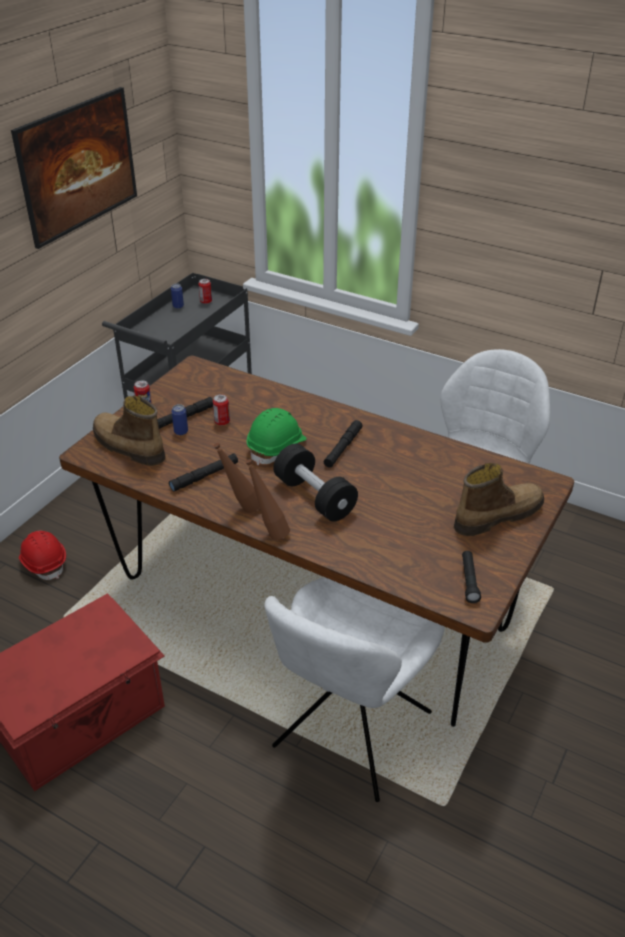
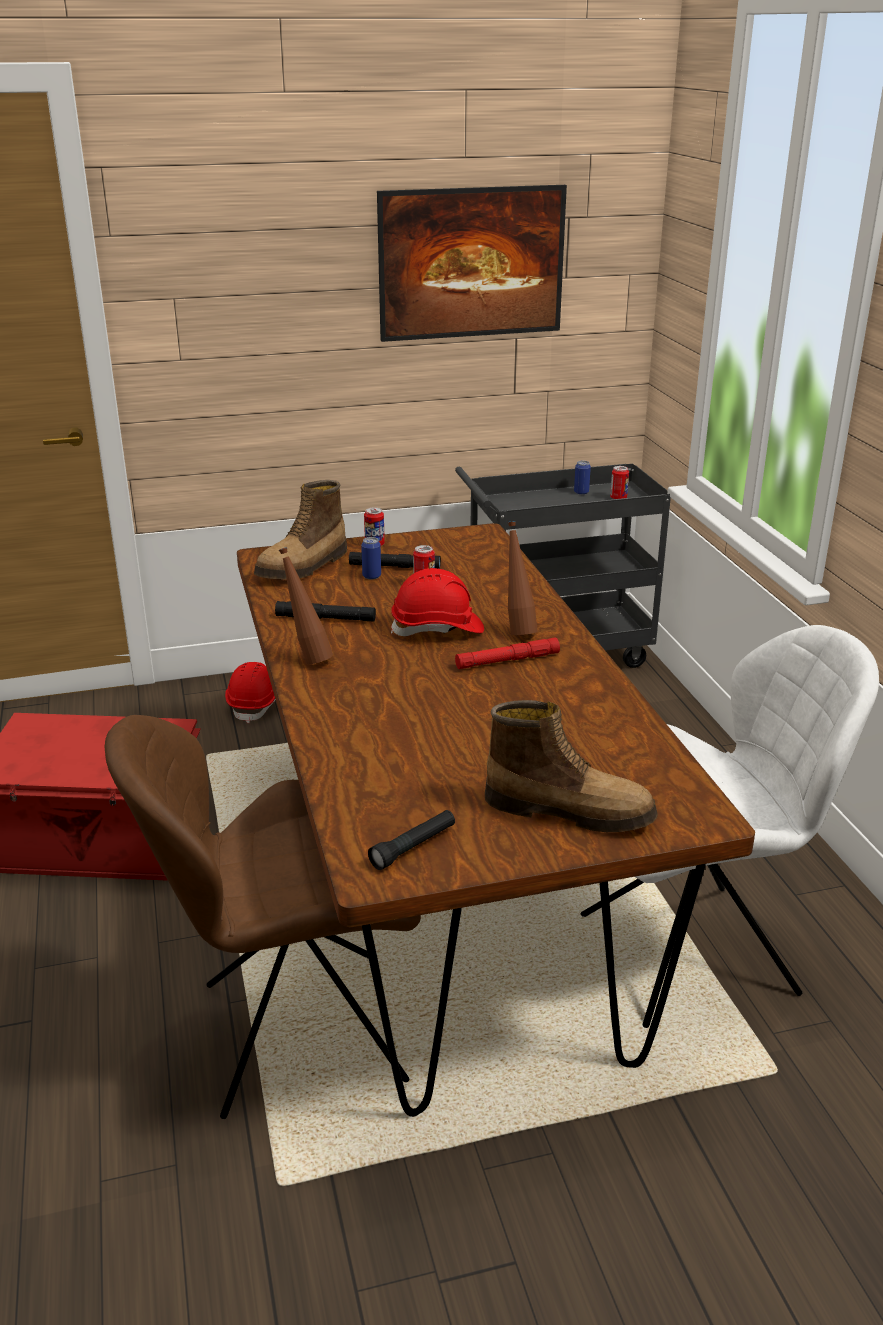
camera: 45 degrees right, 10 degrees down
boot [93,396,165,466] -> boot turned 135 degrees counterclockwise [254,480,347,580]
brown bottle [245,459,290,540] -> brown bottle moved to [508,521,538,635]
green hard hat [247,408,307,466] -> red hard hat [391,568,484,636]
white chair [264,577,445,802] -> brown chair [105,715,421,1119]
black dumbbell [273,444,358,521] -> none
black flashlight [324,420,363,468] -> red flashlight [455,637,560,669]

